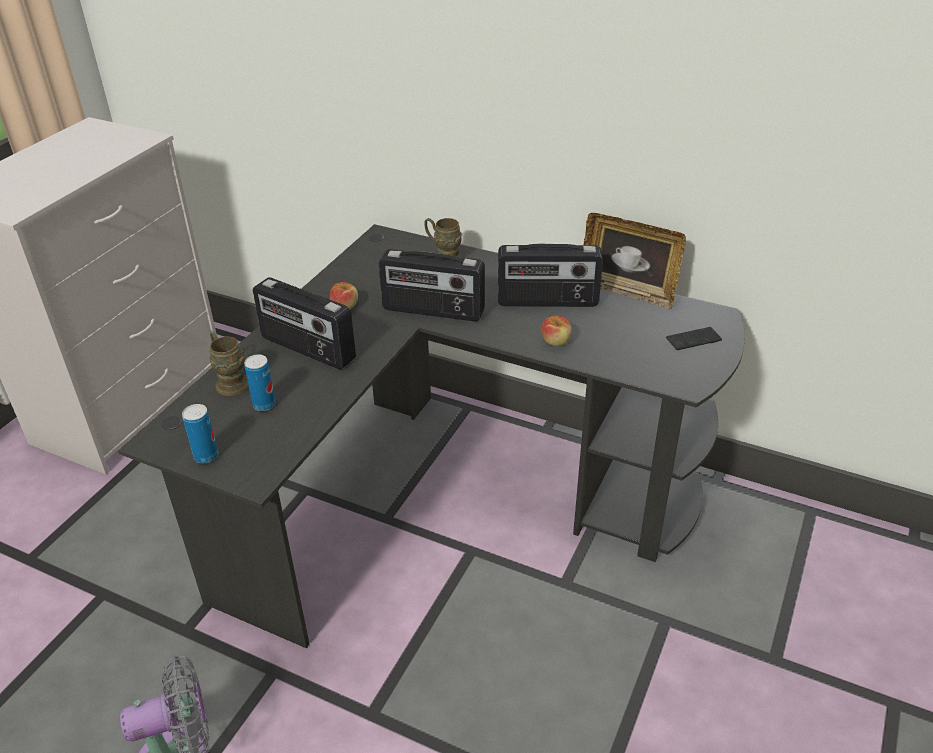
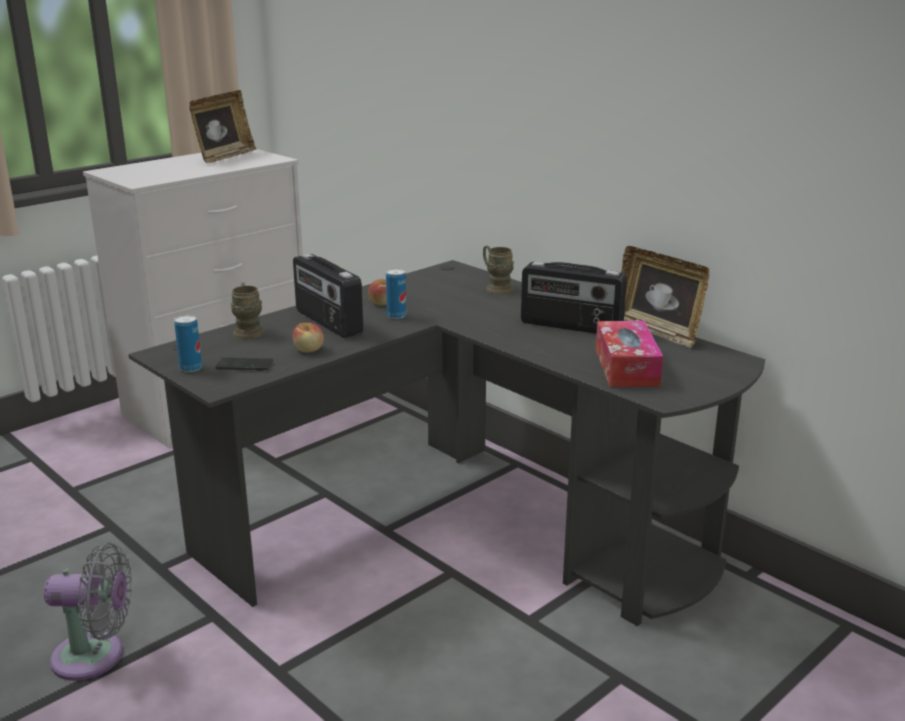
camera: 20 degrees right, 15 degrees down
can [244,354,276,411] -> can moved to [386,269,406,319]
radio [379,249,485,321] -> none
apple [541,316,572,346] -> apple moved to [293,323,324,353]
phone [666,327,722,350] -> phone moved to [215,358,273,370]
none -> picture frame [189,90,257,163]
none -> tissue box [596,321,663,387]

